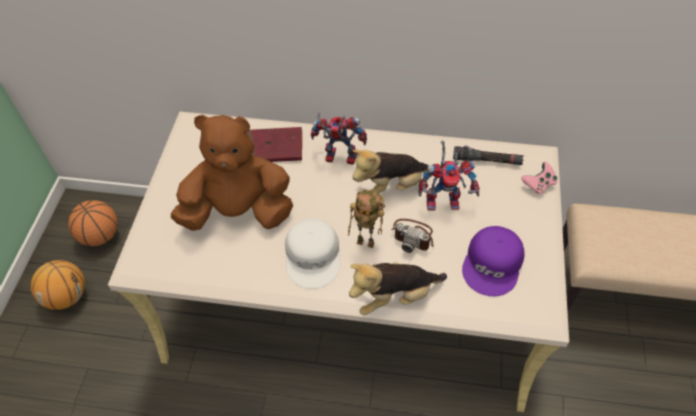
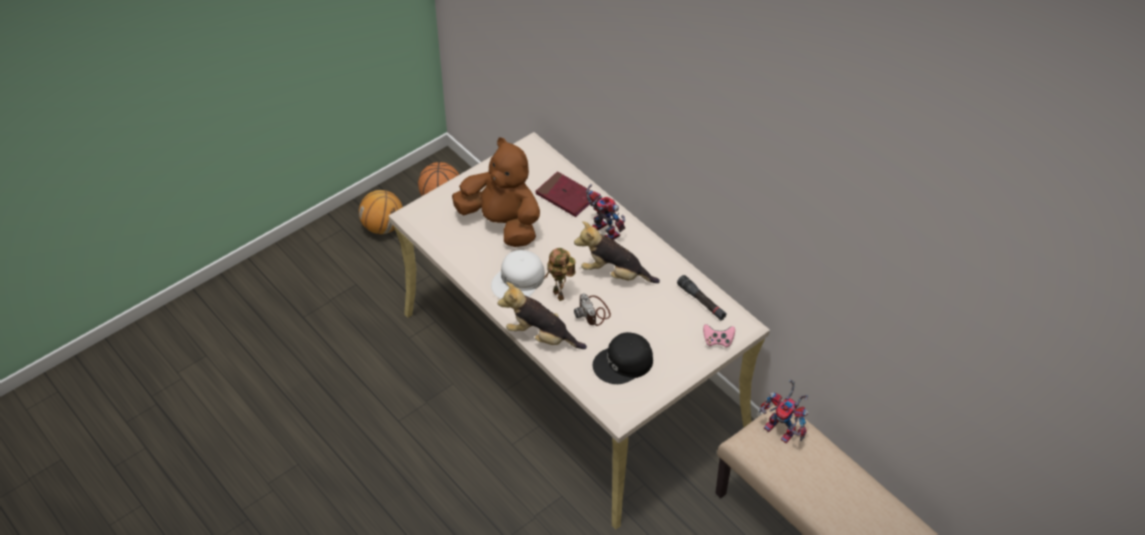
camera: 40 degrees right, 5 degrees down
toy robot [418,140,480,210] -> toy robot moved to [759,380,809,443]
purple cap [462,226,525,296] -> black cap [593,332,653,384]

